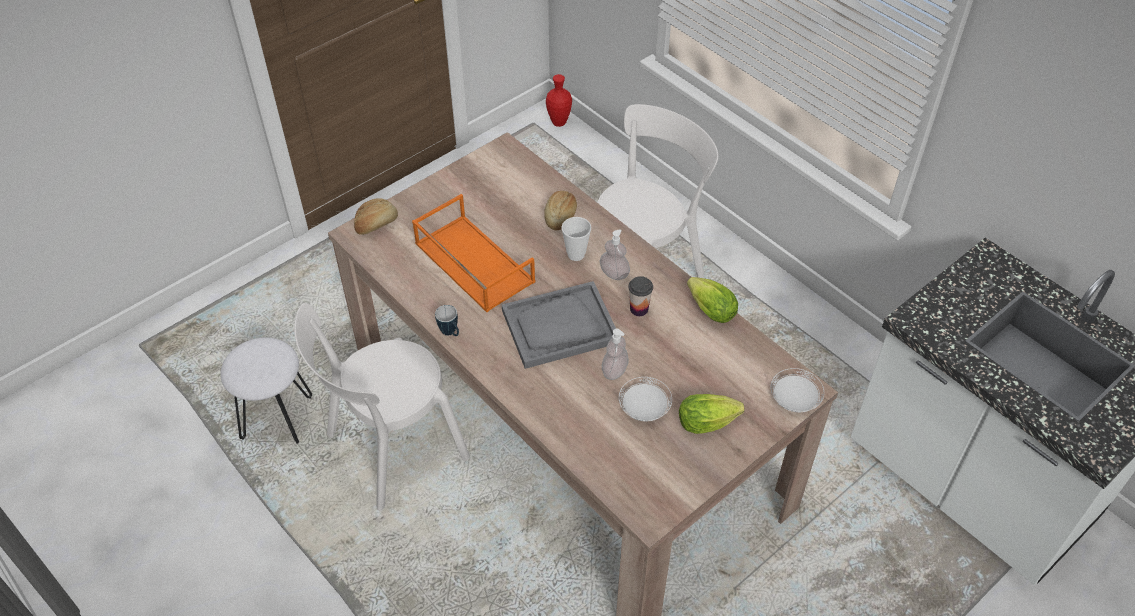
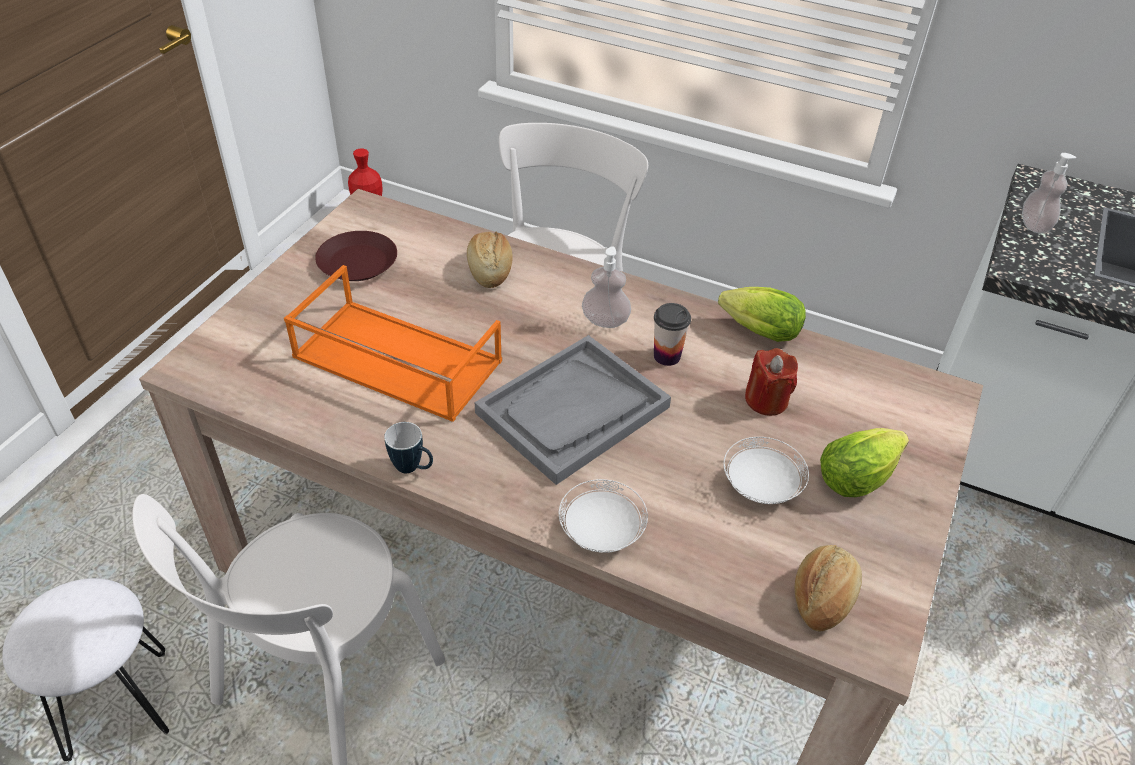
camera: 25 degrees left, 5 degrees down
bread [354,198,398,235] -> bread moved to [795,545,862,632]
cup [562,217,591,261] -> none
soap dispenser [602,329,629,380] -> soap dispenser moved to [1022,153,1076,234]
white plate [771,368,824,412] -> white plate moved to [559,479,648,553]
none -> brown plate [315,231,397,281]
none -> red candle [745,348,798,416]

